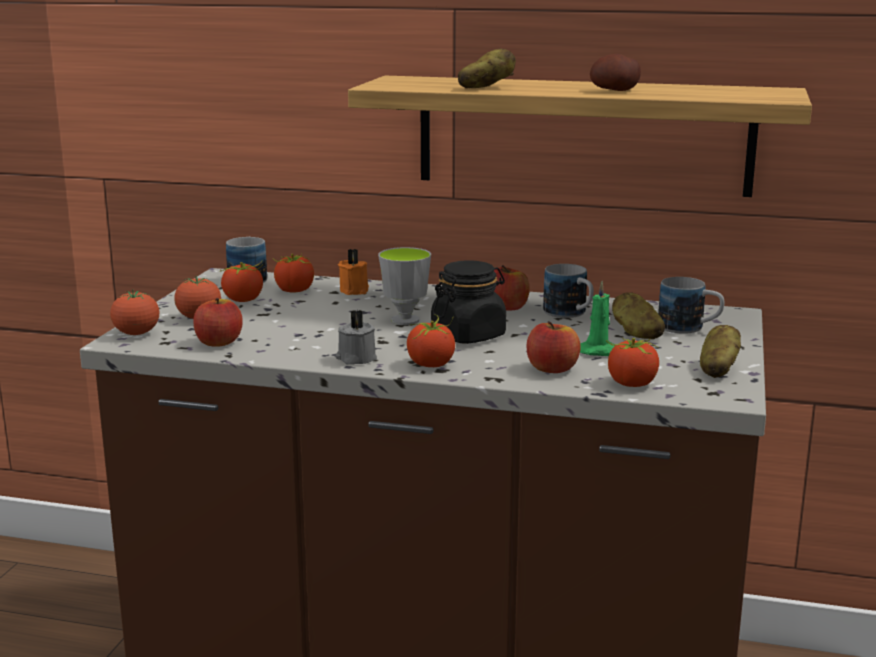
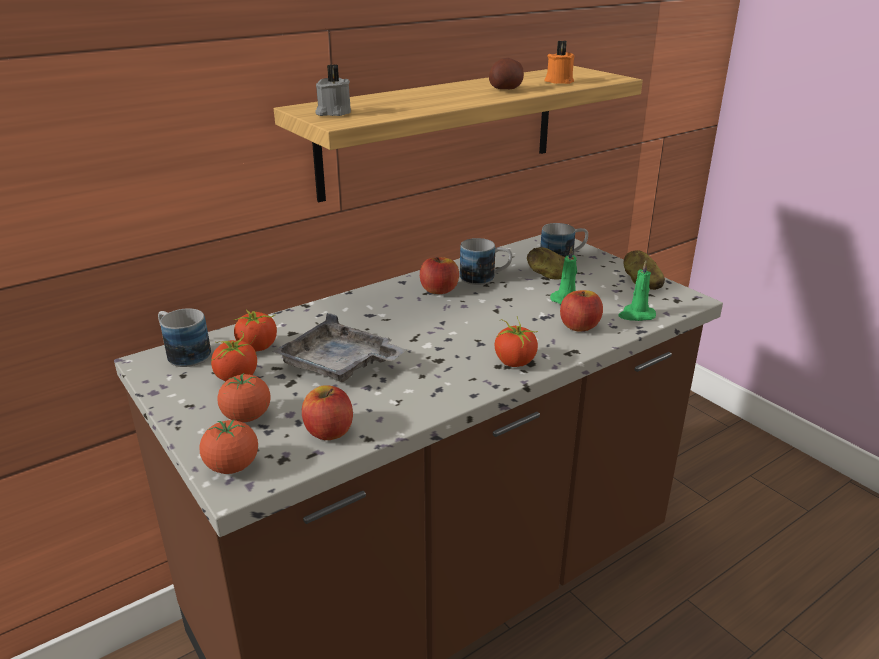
camera: 50 degrees left, 10 degrees up
grey candle [335,310,377,365] -> grey candle moved to [315,64,351,116]
orange candle [338,249,369,295] -> orange candle moved to [544,41,574,84]
cup [378,247,431,325] -> none
black jar [431,261,506,344] -> none
potato [458,48,516,88] -> none
tomato [606,338,659,387] -> green candle [618,260,656,321]
none -> grey tray [272,313,407,382]

